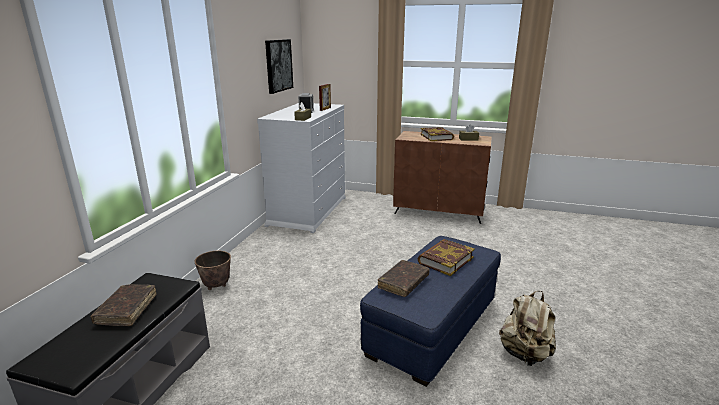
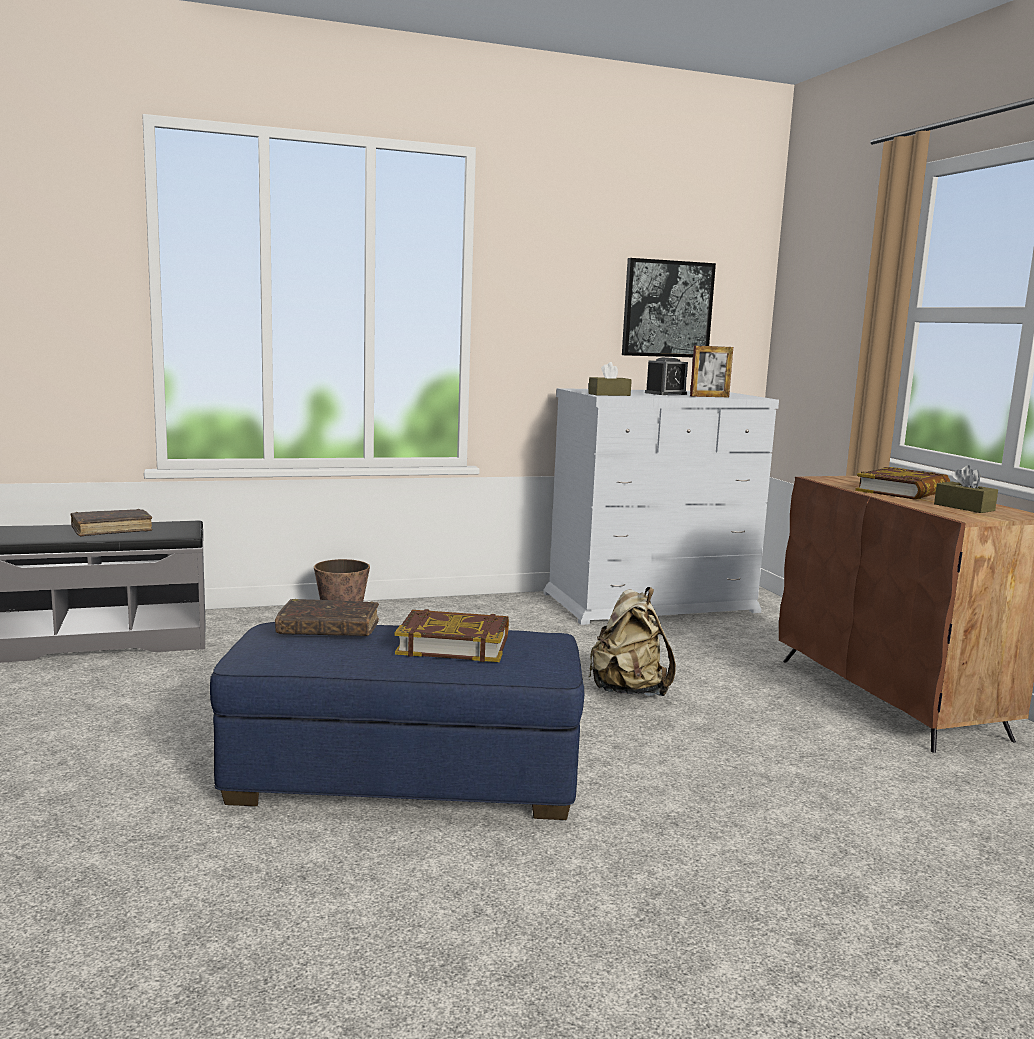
camera: 55 degrees right, 10 degrees down
beige backpack [499,291,556,366] -> beige backpack moved to [589,587,676,696]

